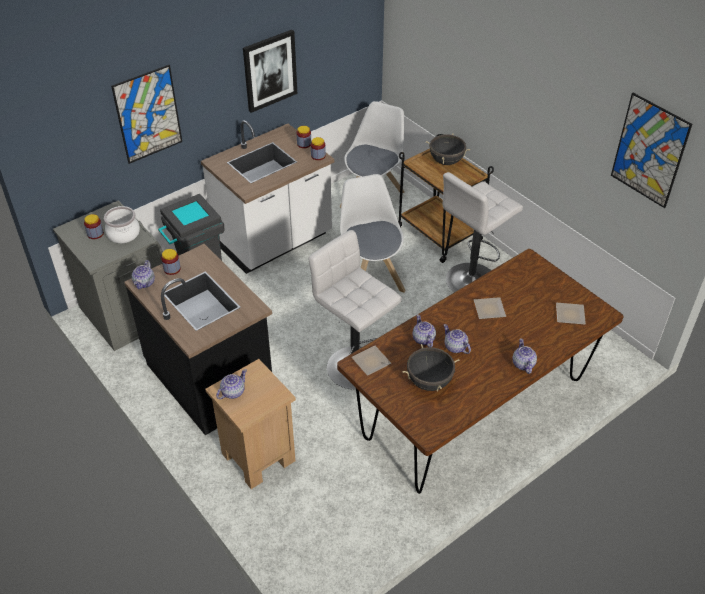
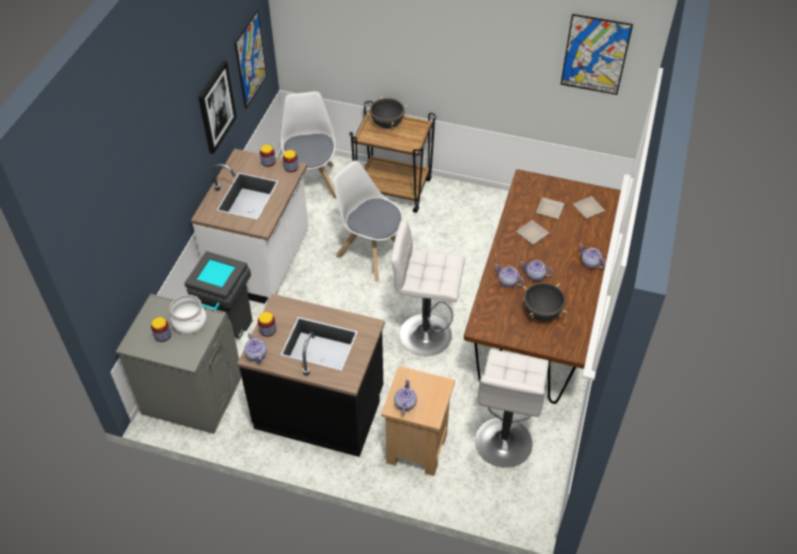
camera: 35 degrees left, 5 degrees up
picture [111,65,182,164] -> picture moved to [235,10,267,109]
plate [351,346,391,376] -> plate moved to [536,197,565,219]
white stool [443,172,523,292] -> white stool moved to [475,349,549,468]

